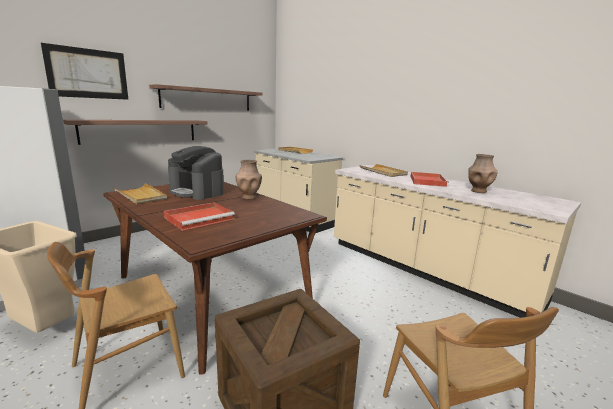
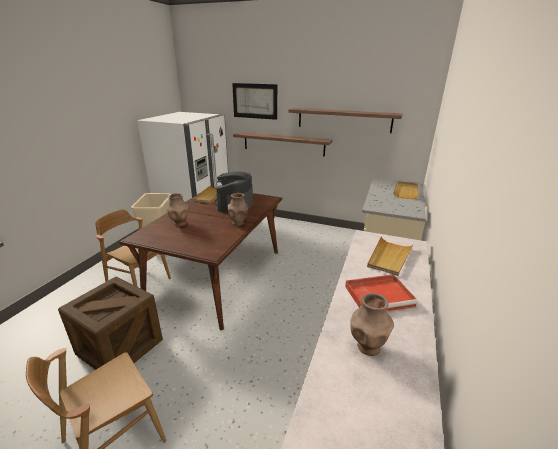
camera: 65 degrees right, 10 degrees up
red tray [164,202,235,231] -> brown vase [167,193,189,227]

